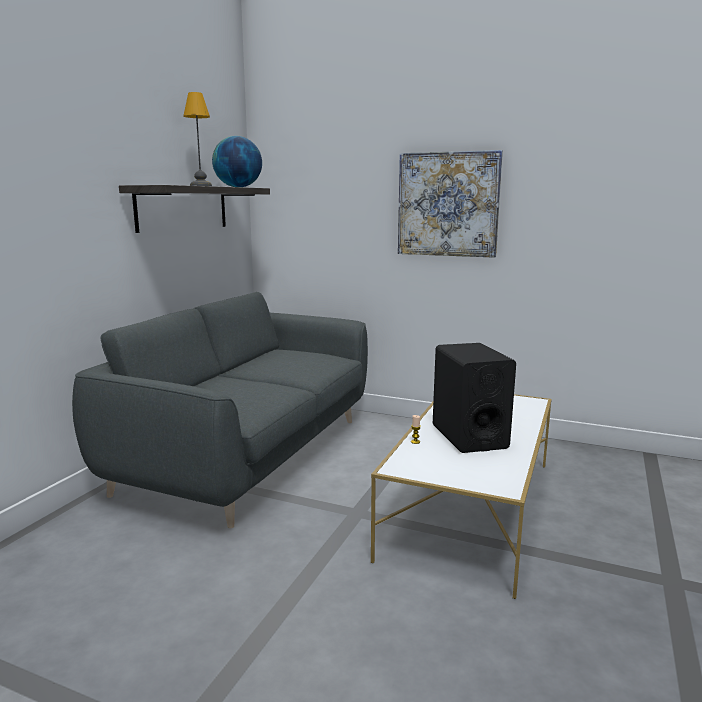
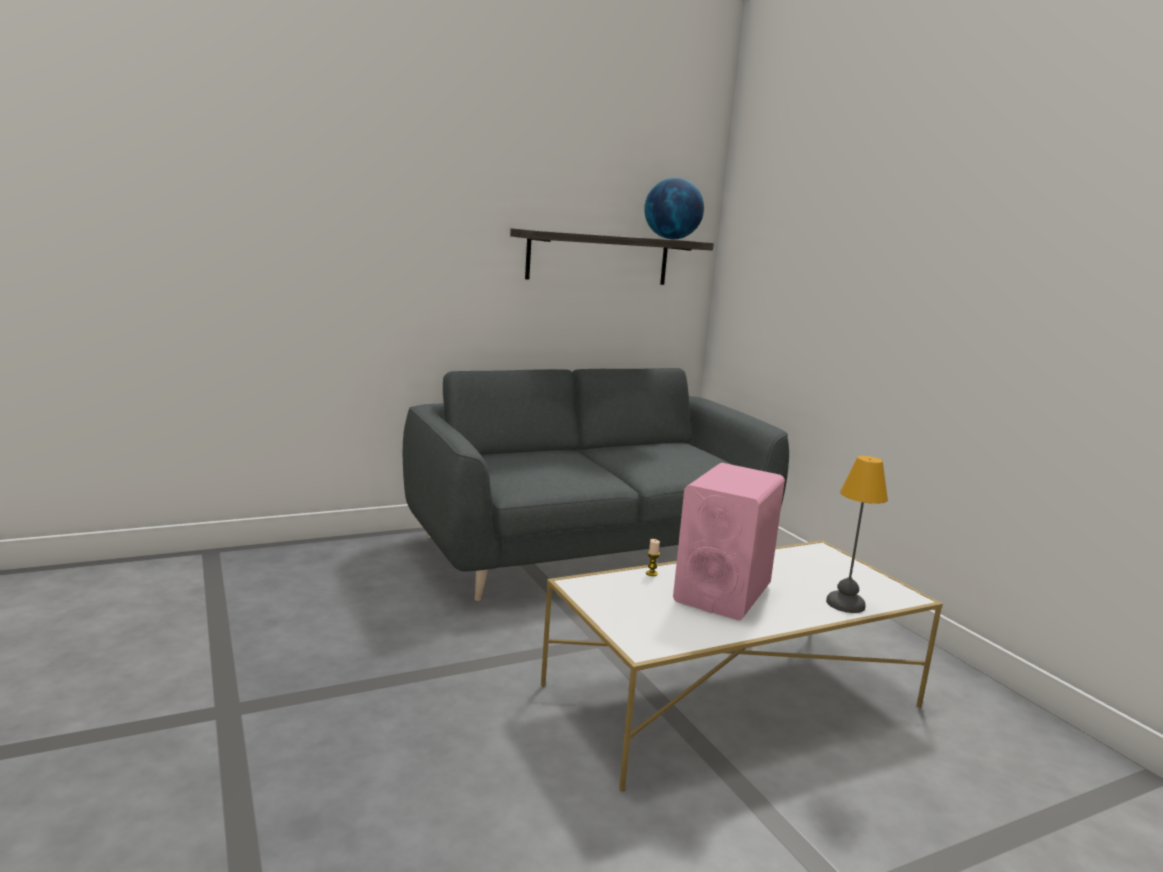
camera: 40 degrees right, 0 degrees up
table lamp [183,92,212,186] -> table lamp moved to [826,456,888,613]
picture [398,150,503,258] -> none
black speaker [433,343,516,453] -> pink speaker [673,463,785,620]

